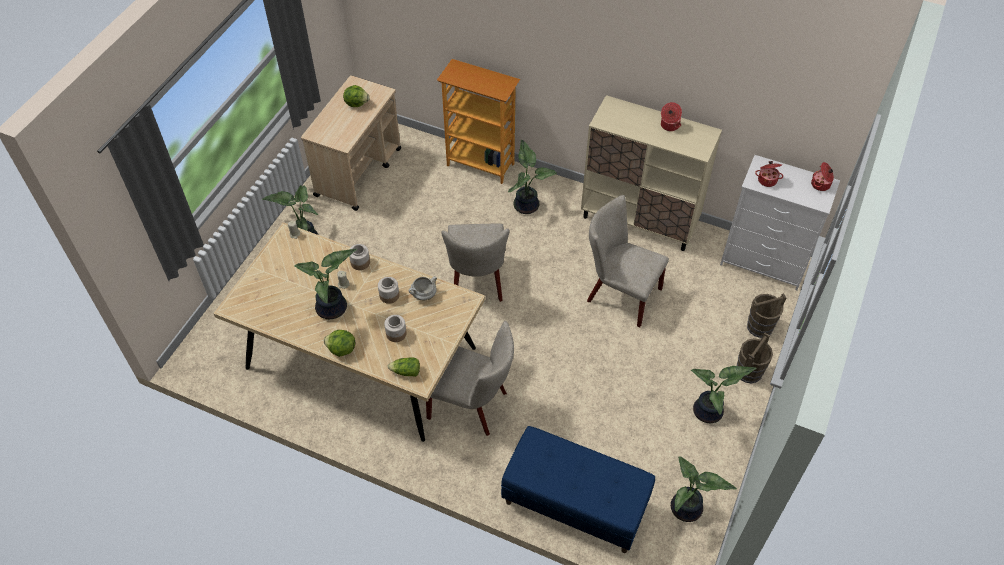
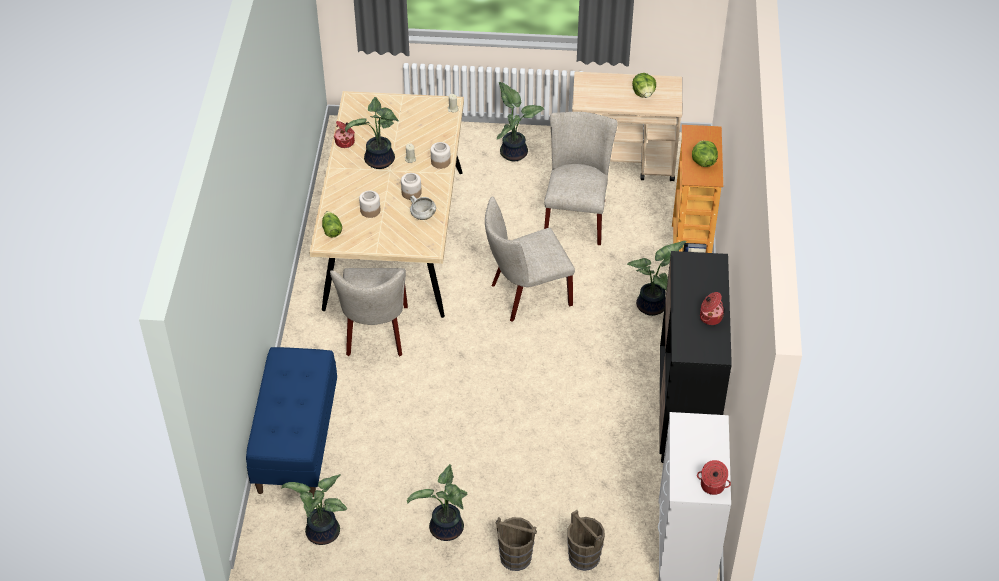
camera: 70 degrees right, 5 degrees down
lettuce [324,330,355,357] -> lettuce moved to [692,140,718,167]
beige cabinet [581,95,722,251] -> black cabinet [659,251,732,463]
beige chair [587,195,669,327] -> beige chair moved to [544,112,617,245]
cooking pot [755,161,783,187] -> cooking pot moved to [334,121,355,148]

